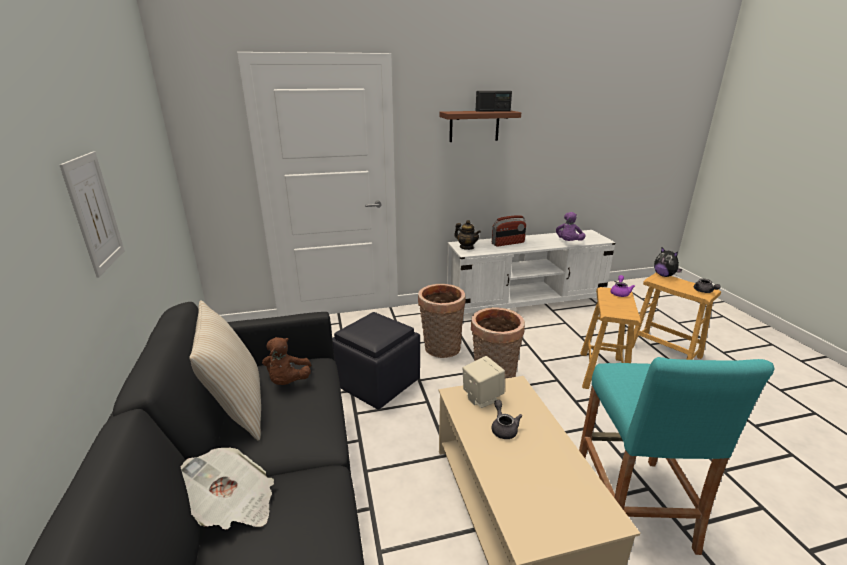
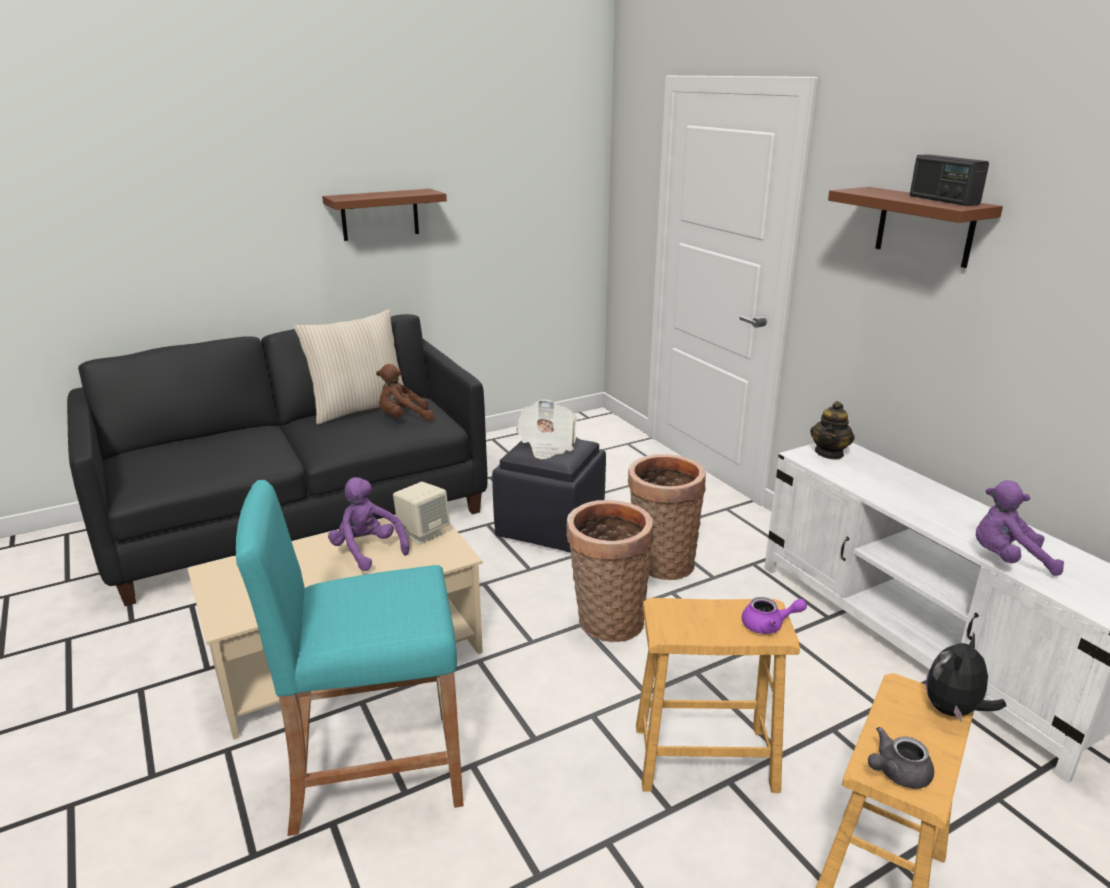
camera: 75 degrees right, 0 degrees up
picture [59,151,125,278] -> brown shelf [322,189,447,241]
newspaper [181,448,274,530] -> newspaper moved to [516,399,577,459]
radio [492,215,526,247] -> none
grey teapot [492,400,522,439] -> purple plush toy [328,477,409,571]

